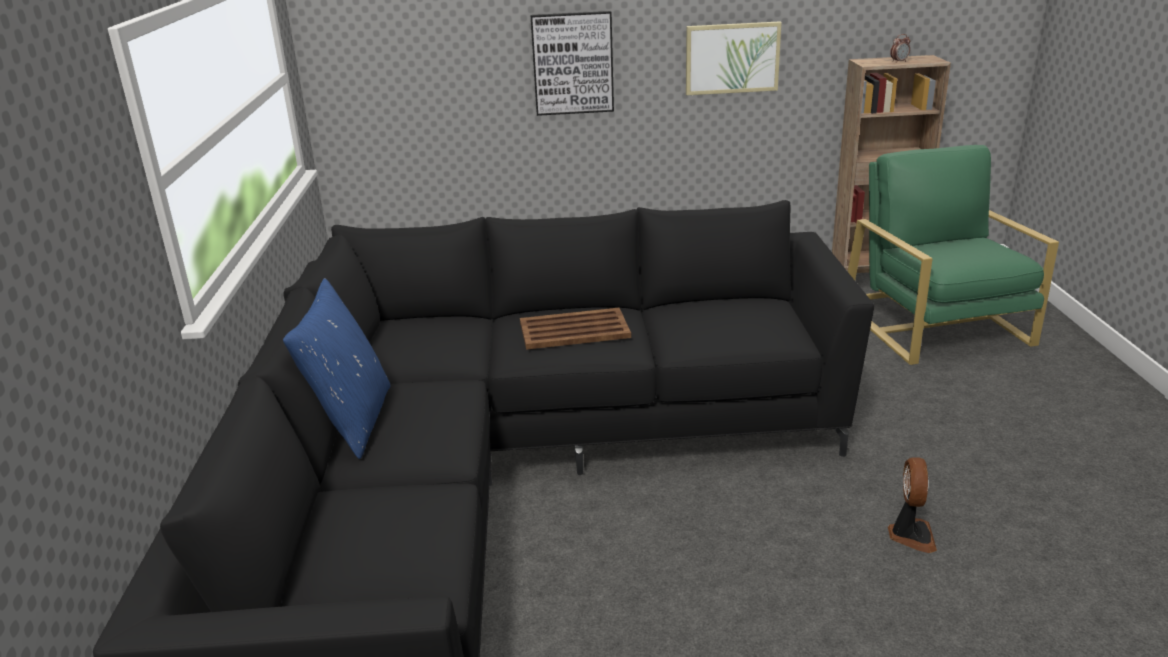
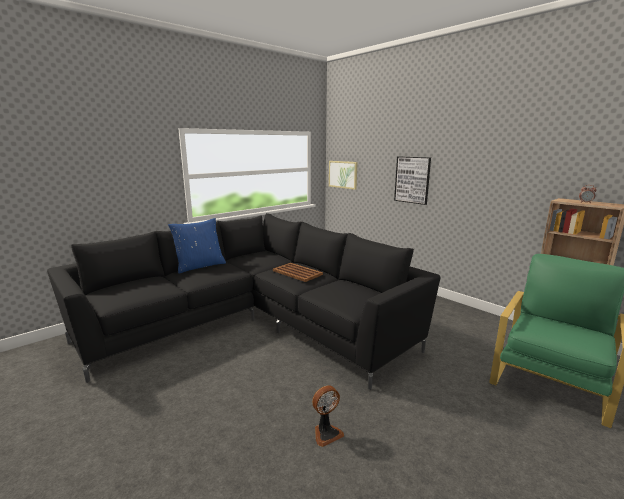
camera: 50 degrees right, 10 degrees down
picture [686,21,782,95] -> picture moved to [329,161,357,190]

